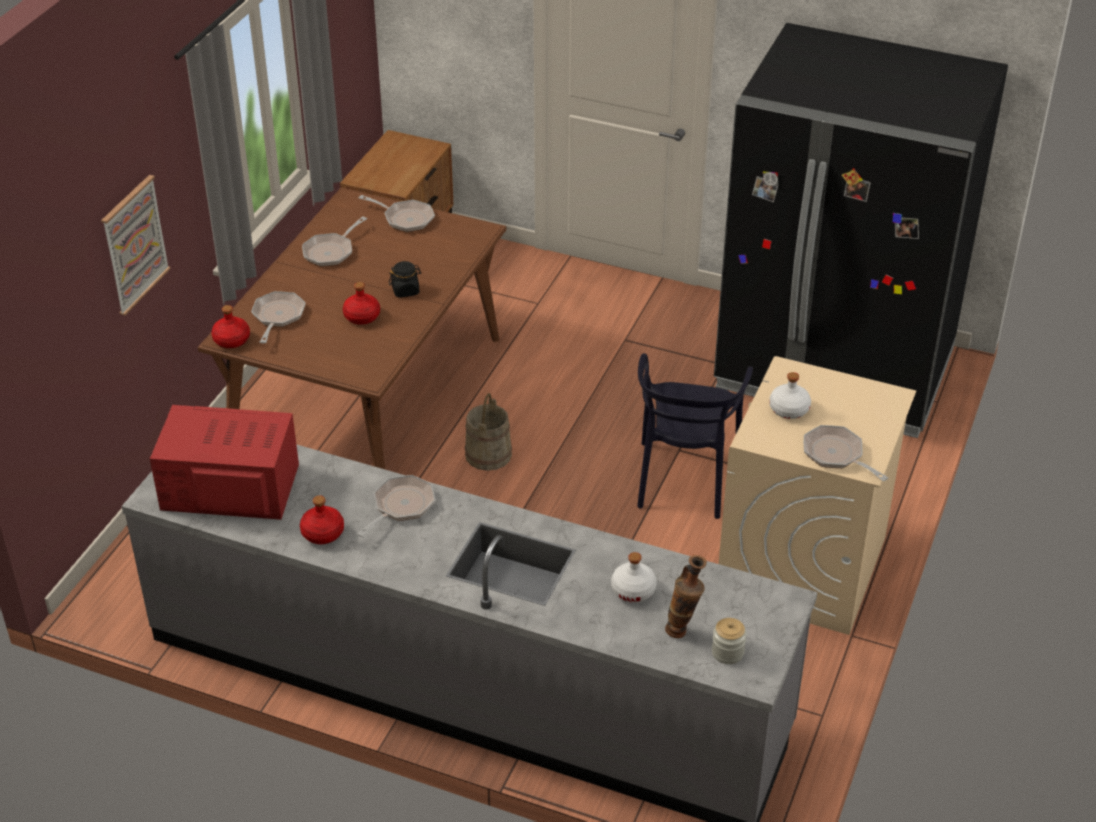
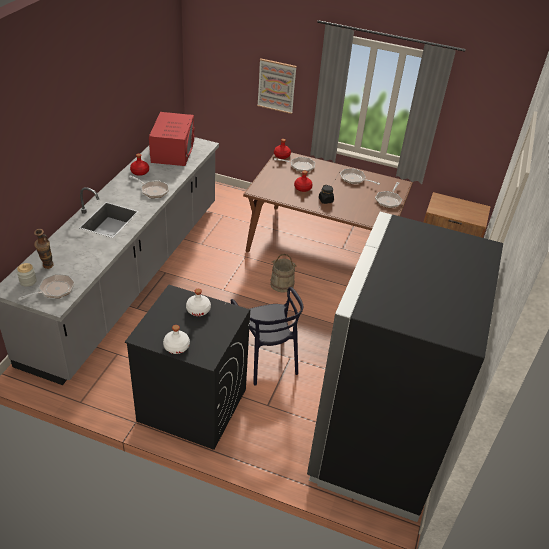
camera: 85 degrees right, 0 degrees up
white bottle [611,552,657,603] -> white bottle moved to [163,325,190,354]
black chair [637,353,753,519] -> black chair turned 120 degrees counterclockwise [231,287,303,385]
beige washing machine [719,356,916,635] -> black washing machine [125,285,250,450]
frying pan [804,425,888,481] -> frying pan moved to [17,274,75,301]

